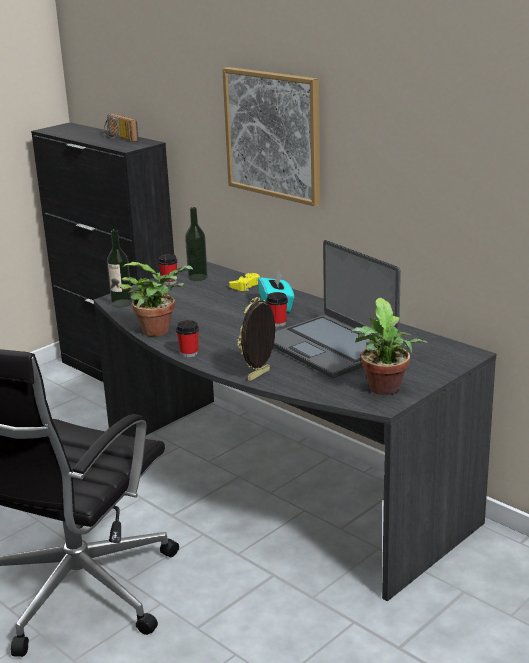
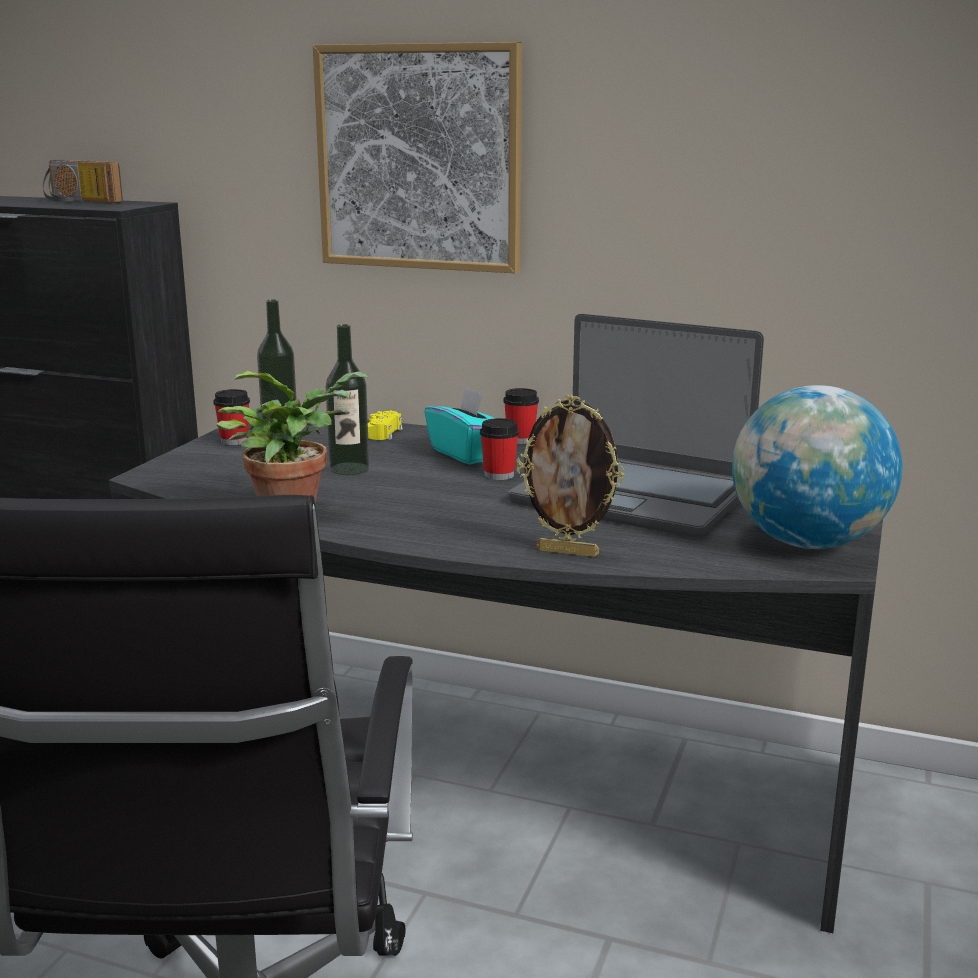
camera: 25 degrees left, 5 degrees down
bottle [107,229,132,307] -> bottle moved to [326,324,369,475]
cup [176,320,199,357] -> cup moved to [503,388,539,444]
picture frame [237,297,275,381] -> picture frame turned 90 degrees counterclockwise [516,395,624,557]
potted plant [351,298,428,395] -> globe [732,385,902,549]

